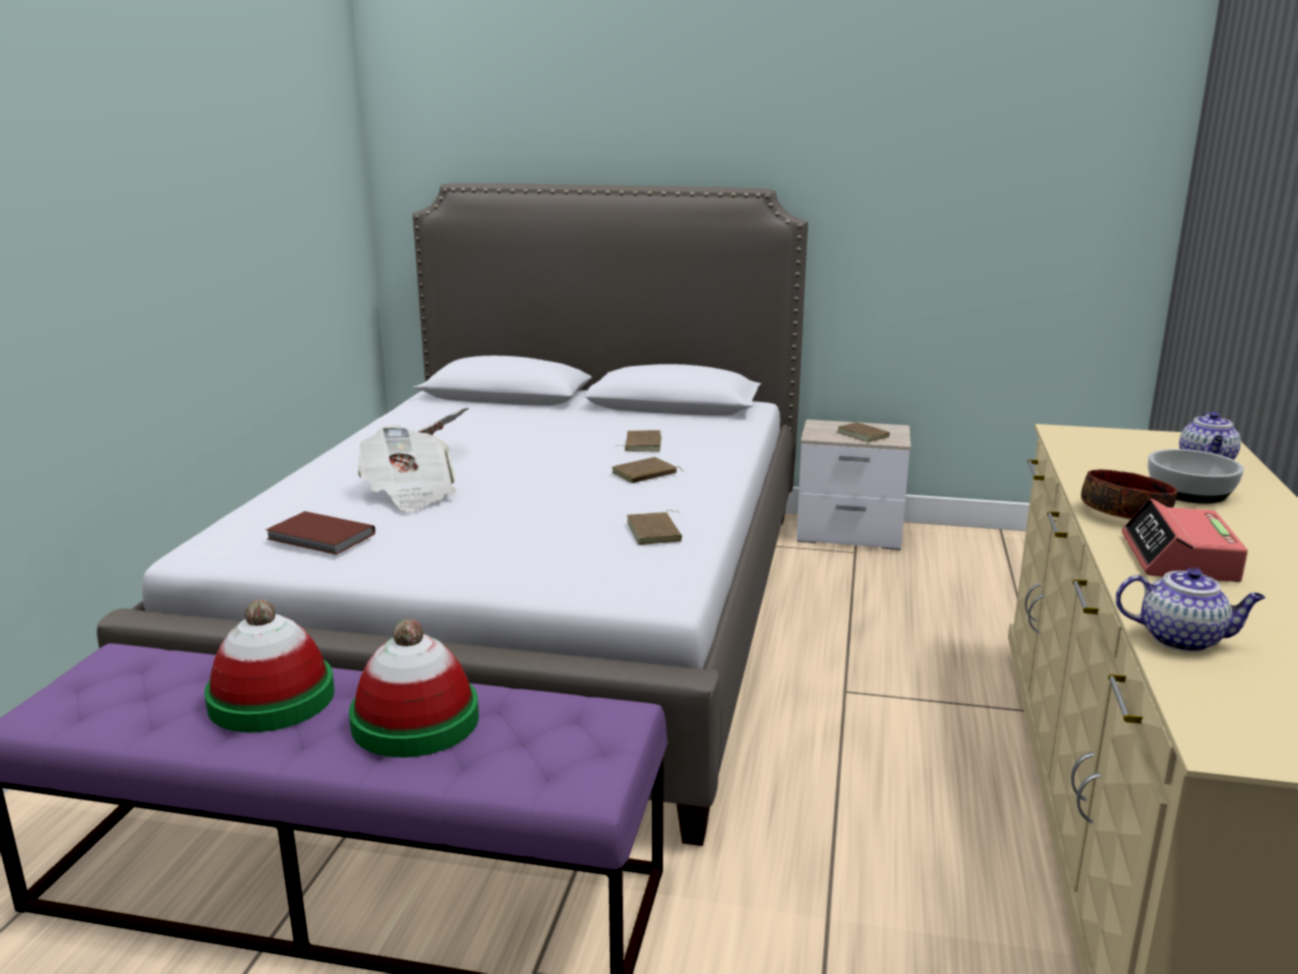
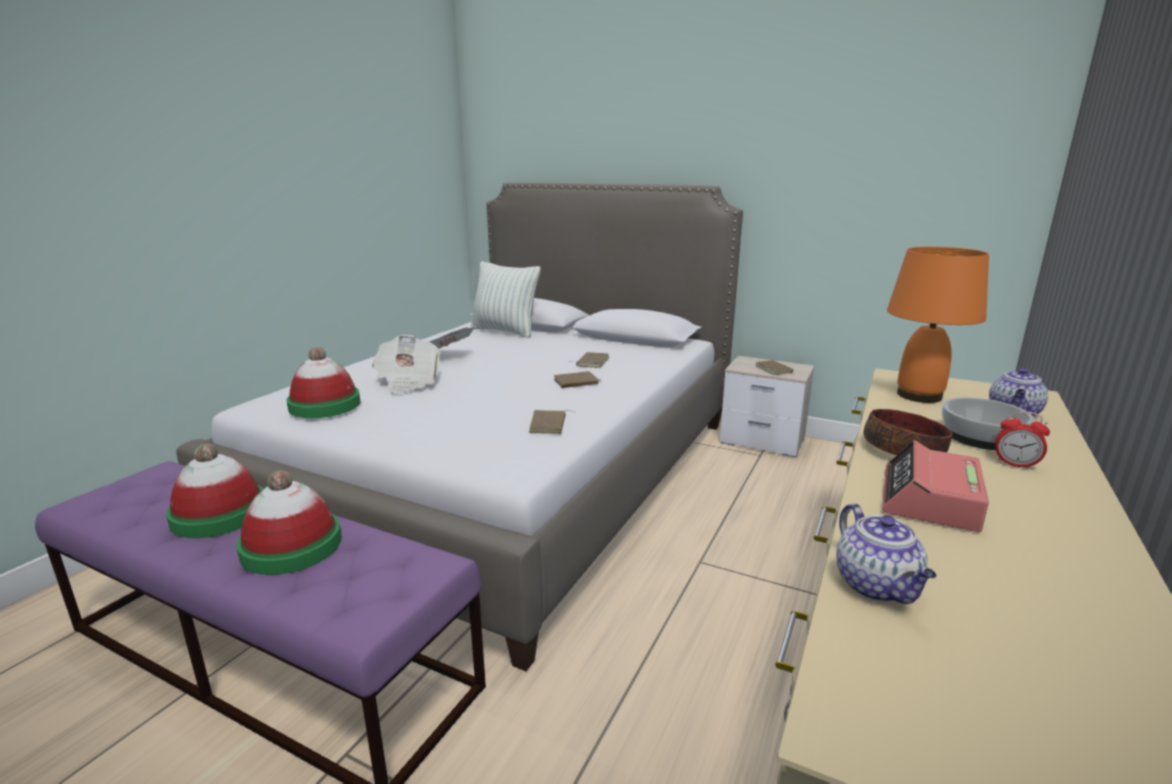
camera: 15 degrees right, 0 degrees up
brown book [266,511,375,555] -> hat [286,347,360,418]
teapot [1115,568,1265,652] -> teapot turned 45 degrees clockwise [836,503,937,604]
none -> pillow [470,261,541,338]
none -> orange table lamp [887,247,989,403]
none -> alarm clock [995,411,1050,470]

